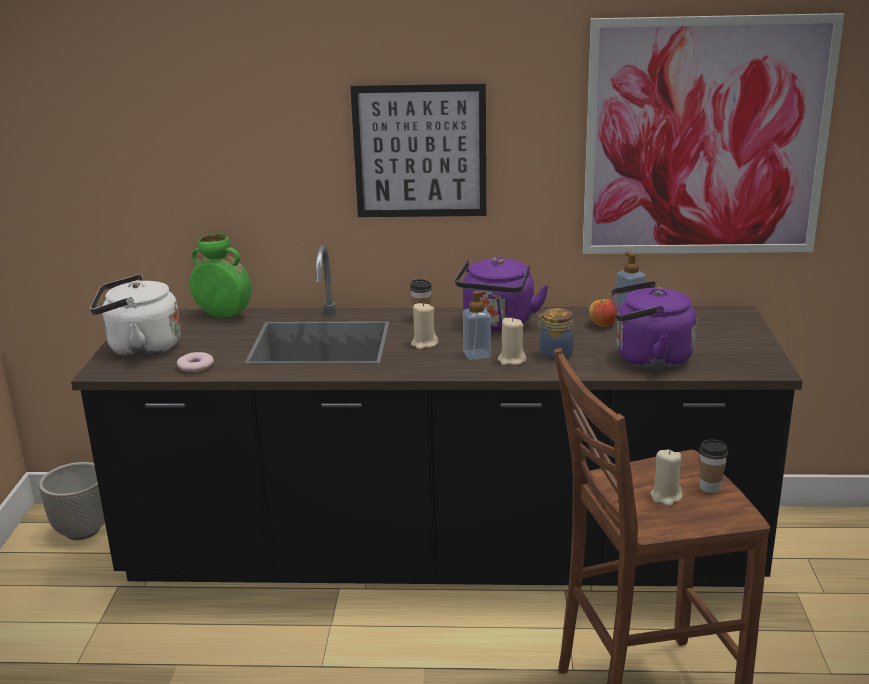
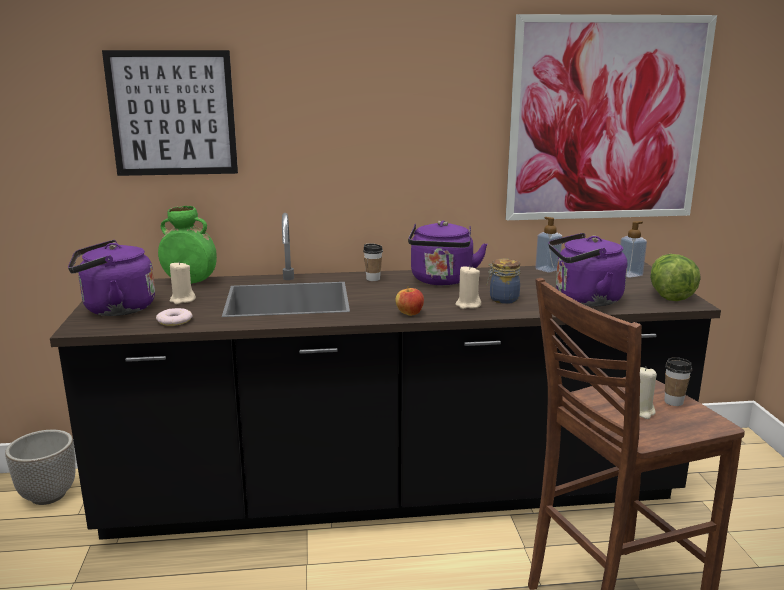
camera: 10 degrees left, 5 degrees down
white kettle [90,274,181,357] -> purple kettle [68,240,155,316]
picture [350,83,486,217] -> picture moved to [102,50,238,176]
beige candle [411,302,438,349] -> beige candle moved to [170,261,196,304]
soap dispenser [463,291,491,360] -> soap dispenser moved to [620,221,647,277]
apple [589,297,618,327] -> apple moved to [396,286,424,316]
none -> lettuce [650,254,701,301]

